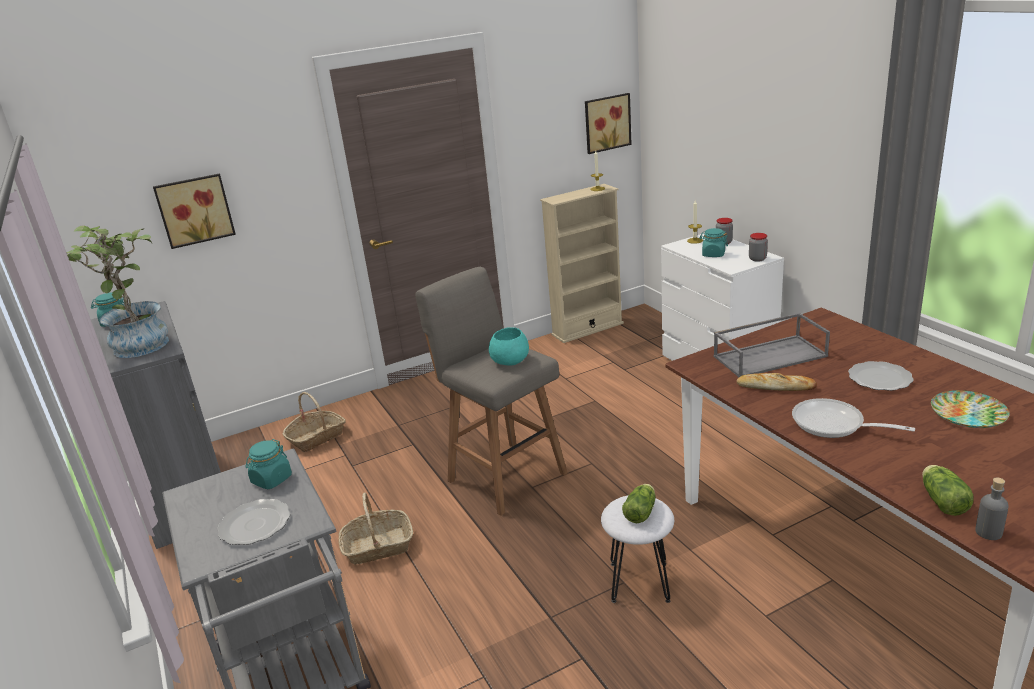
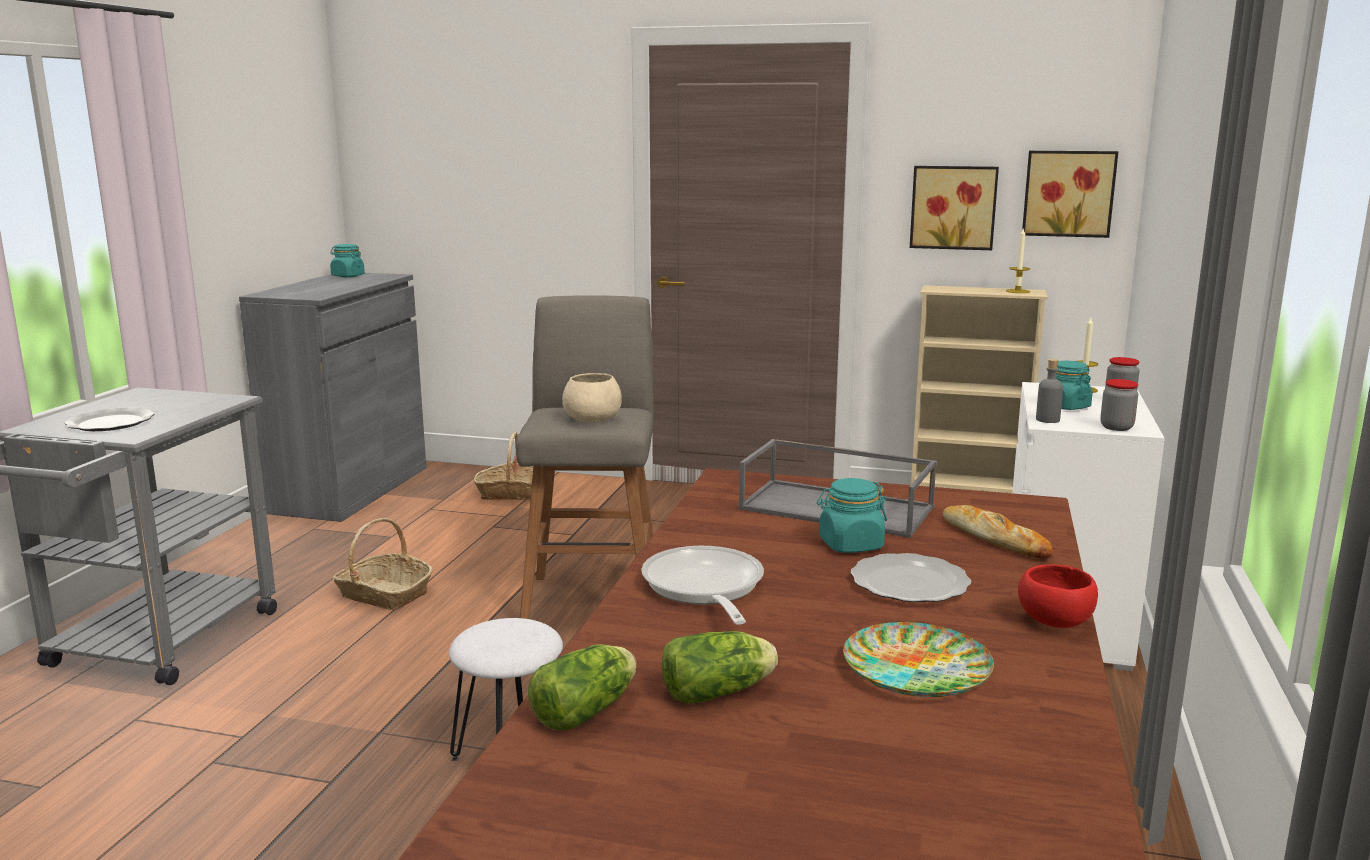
camera: 40 degrees right, 10 degrees down
potted plant [66,226,169,358] -> none
picture [153,174,236,249] -> picture moved to [910,166,999,250]
turquoise jar [246,439,292,489] -> turquoise jar moved to [817,478,887,553]
turquoise bowl [489,327,529,366] -> beige bowl [562,373,622,423]
lettuce [622,484,656,523] -> lettuce moved to [662,631,778,704]
bread [736,373,817,391] -> bread moved to [943,505,1053,558]
grey bottle [975,477,1009,540] -> grey bottle moved to [1036,359,1063,423]
none -> red bowl [1018,564,1098,628]

